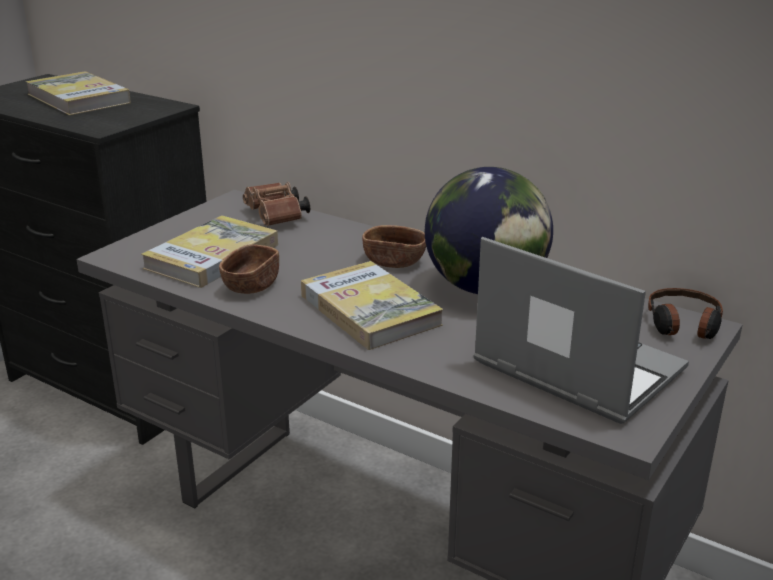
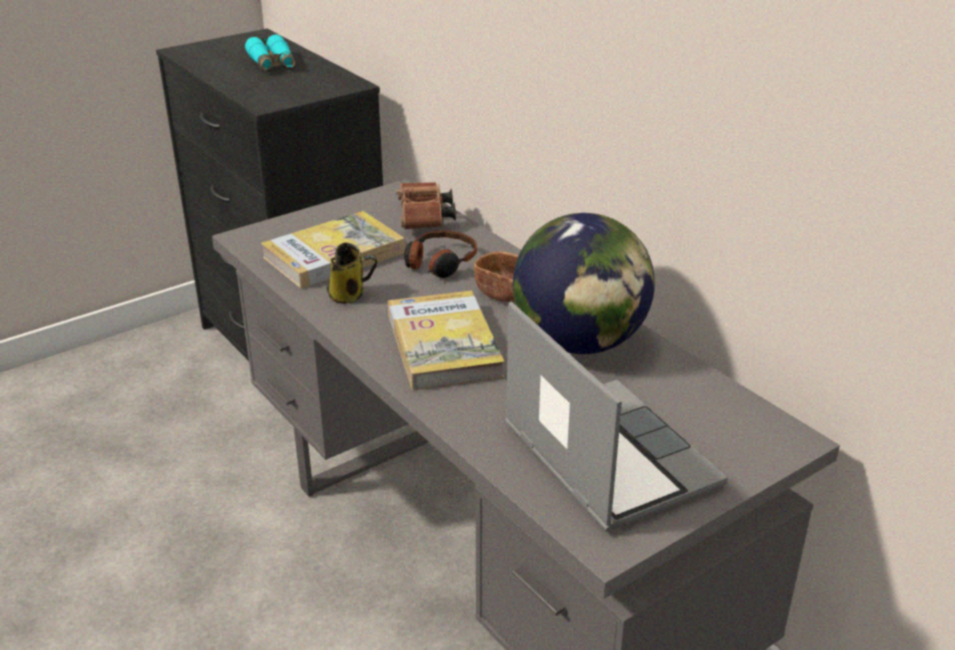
camera: 20 degrees right, 5 degrees up
book [25,71,131,115] -> turquoise binoculars [244,34,295,71]
brown bowl [219,244,279,294] -> mug [327,243,377,304]
headphones [648,288,723,339] -> headphones moved to [404,231,477,278]

